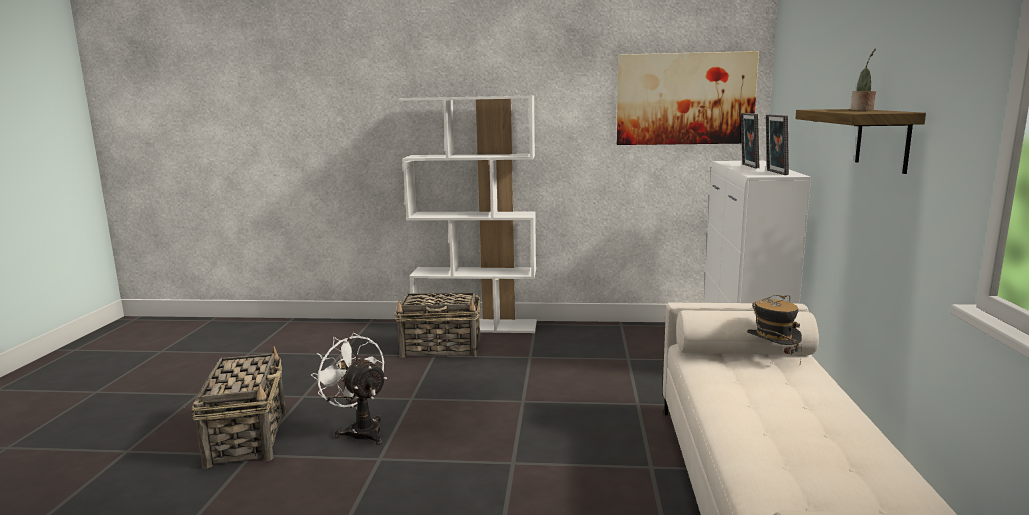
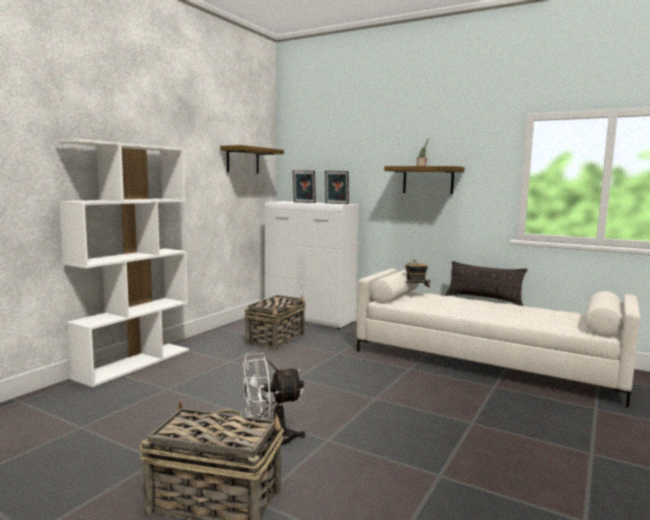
camera: 65 degrees left, 5 degrees down
basket [395,293,481,357] -> basket moved to [244,294,305,351]
picture [617,51,759,145] -> shelf [220,145,284,173]
none -> pillow [446,261,528,306]

